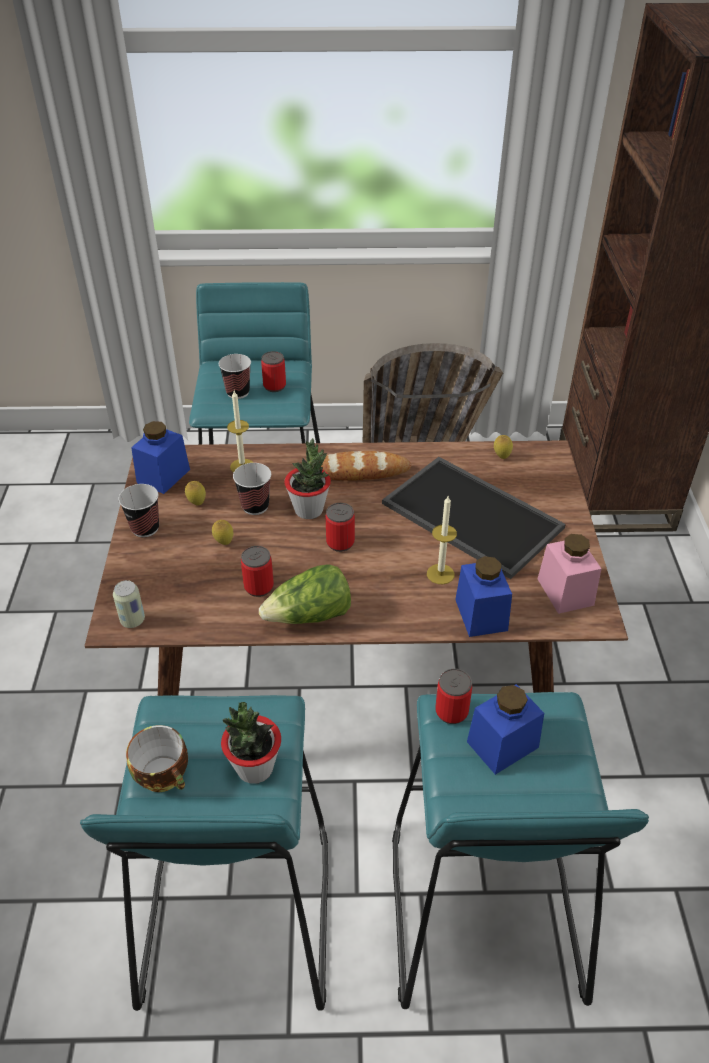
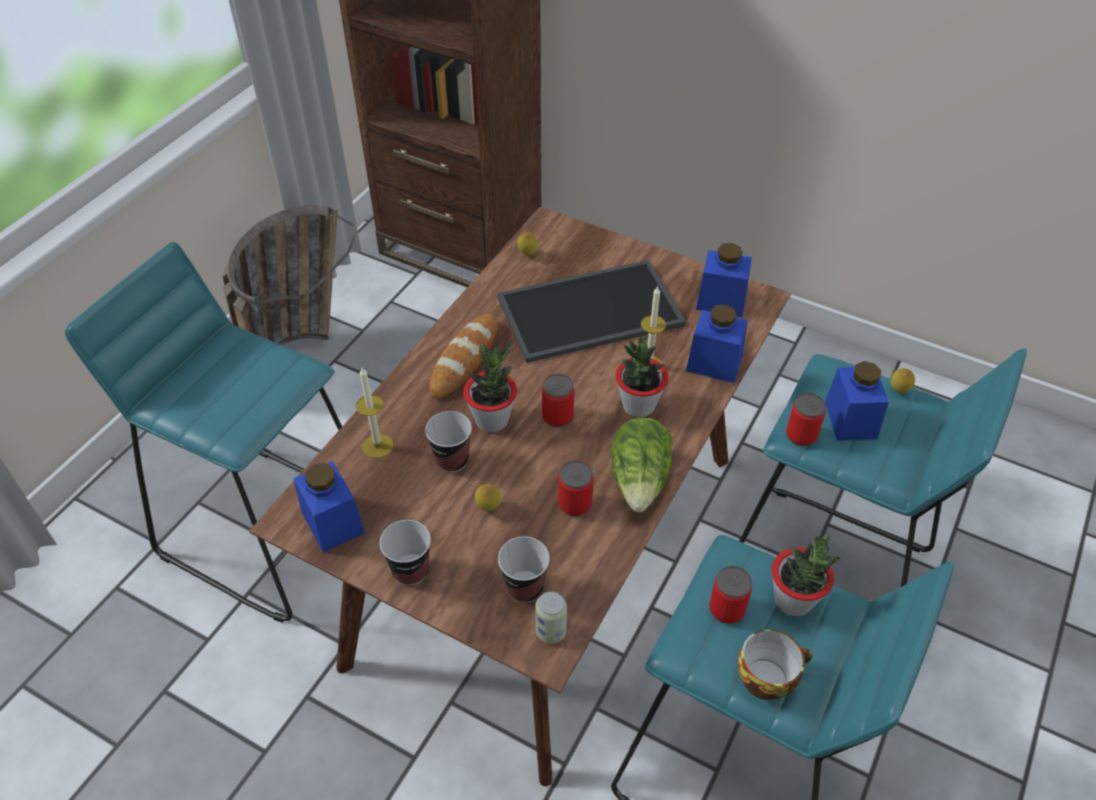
camera: 60 degrees left, 5 degrees up
lemon [185,481,206,505] -> lemon moved to [891,368,915,393]
cup [219,354,251,399] -> cup moved to [498,537,550,603]
can [261,351,286,392] -> can moved to [709,566,752,624]
pink jar [538,534,601,614] -> blue jar [696,243,752,317]
none -> potted plant [615,336,669,418]

